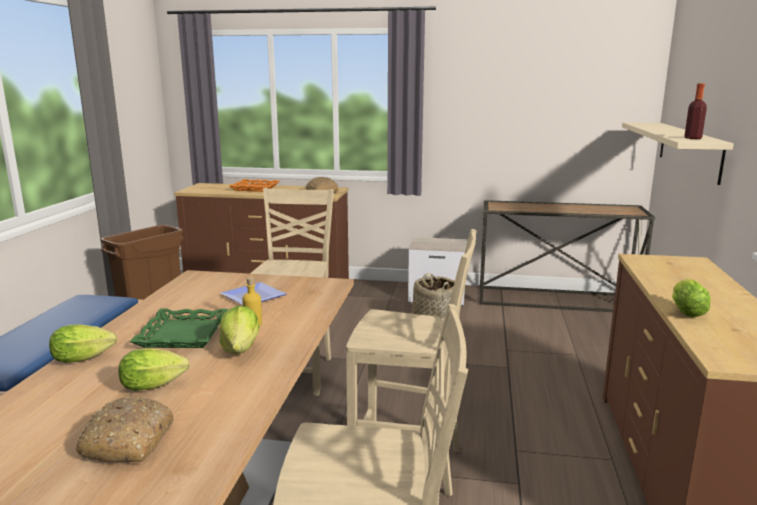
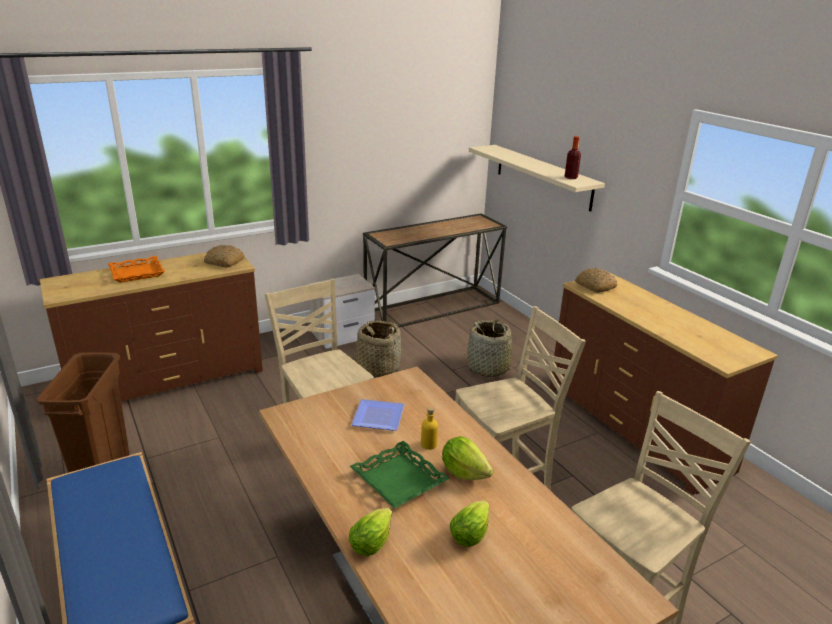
camera: 40 degrees left, 10 degrees up
bread [76,396,173,462] -> bread moved to [575,268,617,293]
lettuce [672,279,711,317] -> none
none -> basket [464,319,520,377]

